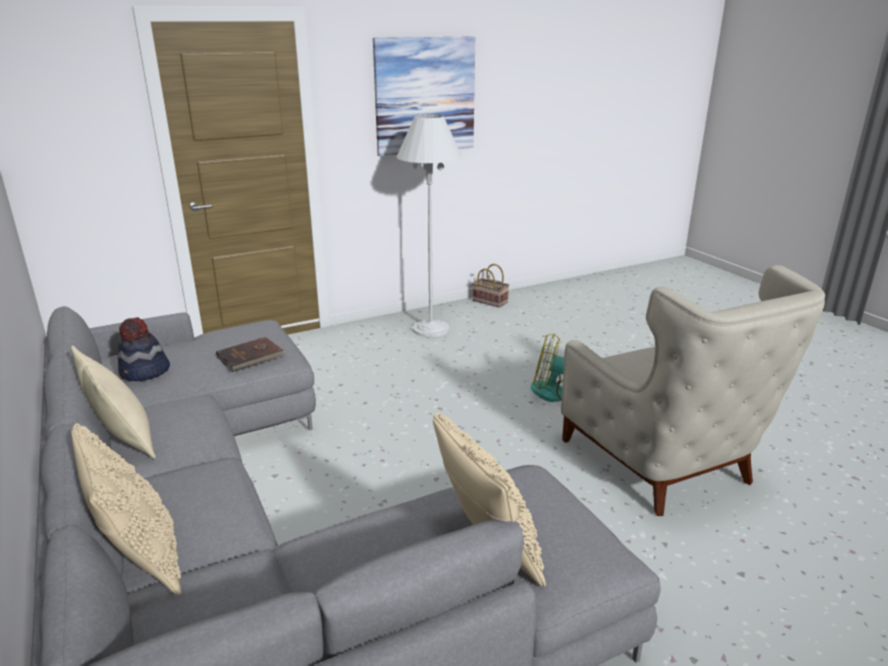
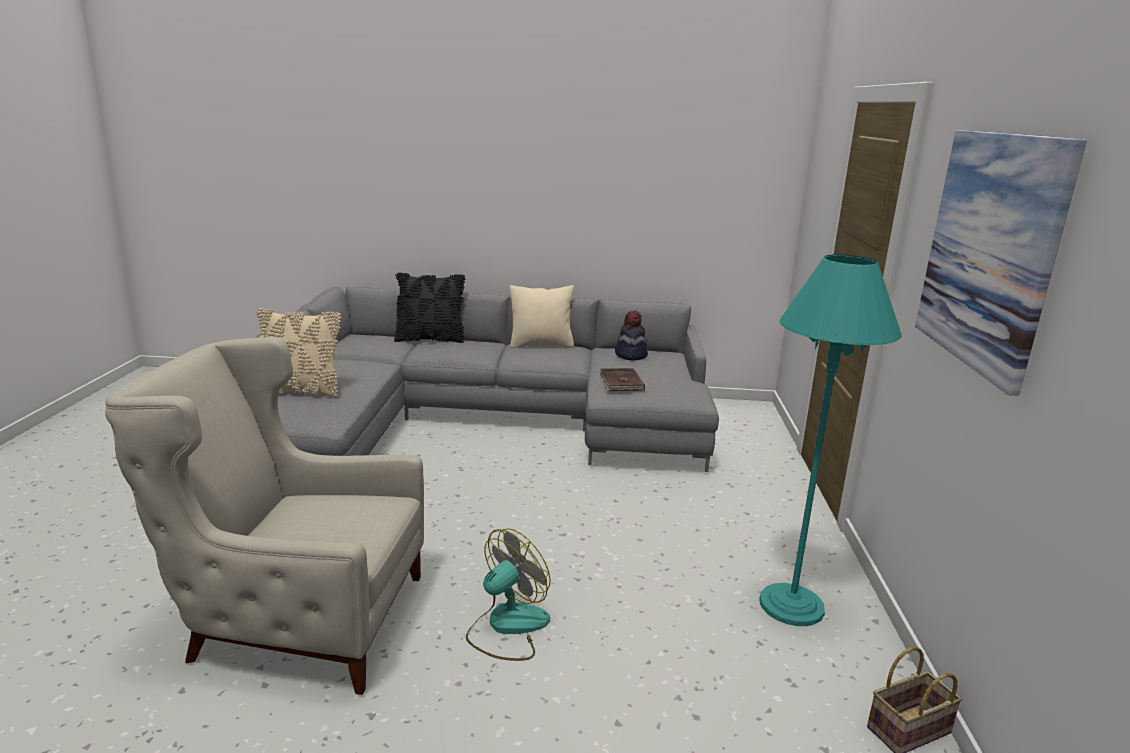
camera: 120 degrees right, 5 degrees down
beige pillow [71,423,181,595] -> black pillow [394,273,466,343]
white floor lamp [397,114,462,337] -> turquoise floor lamp [759,254,901,626]

